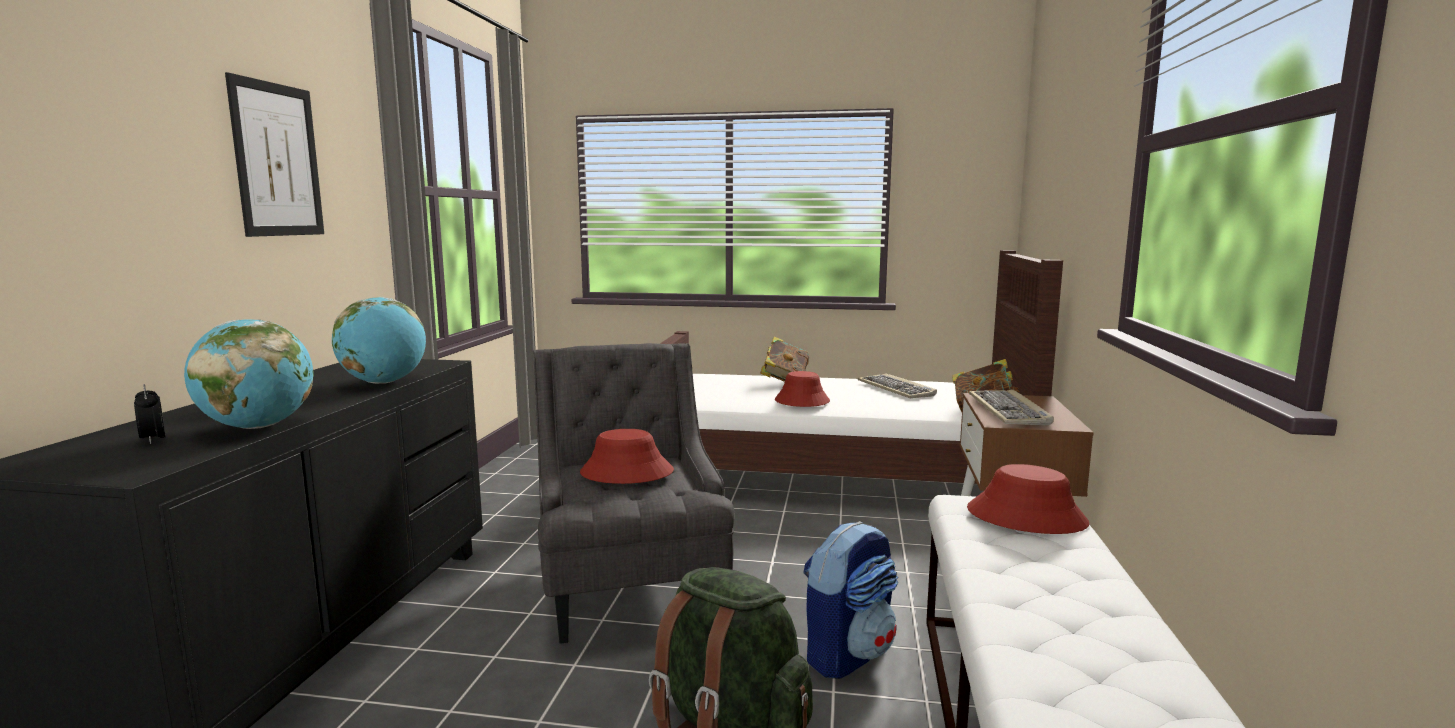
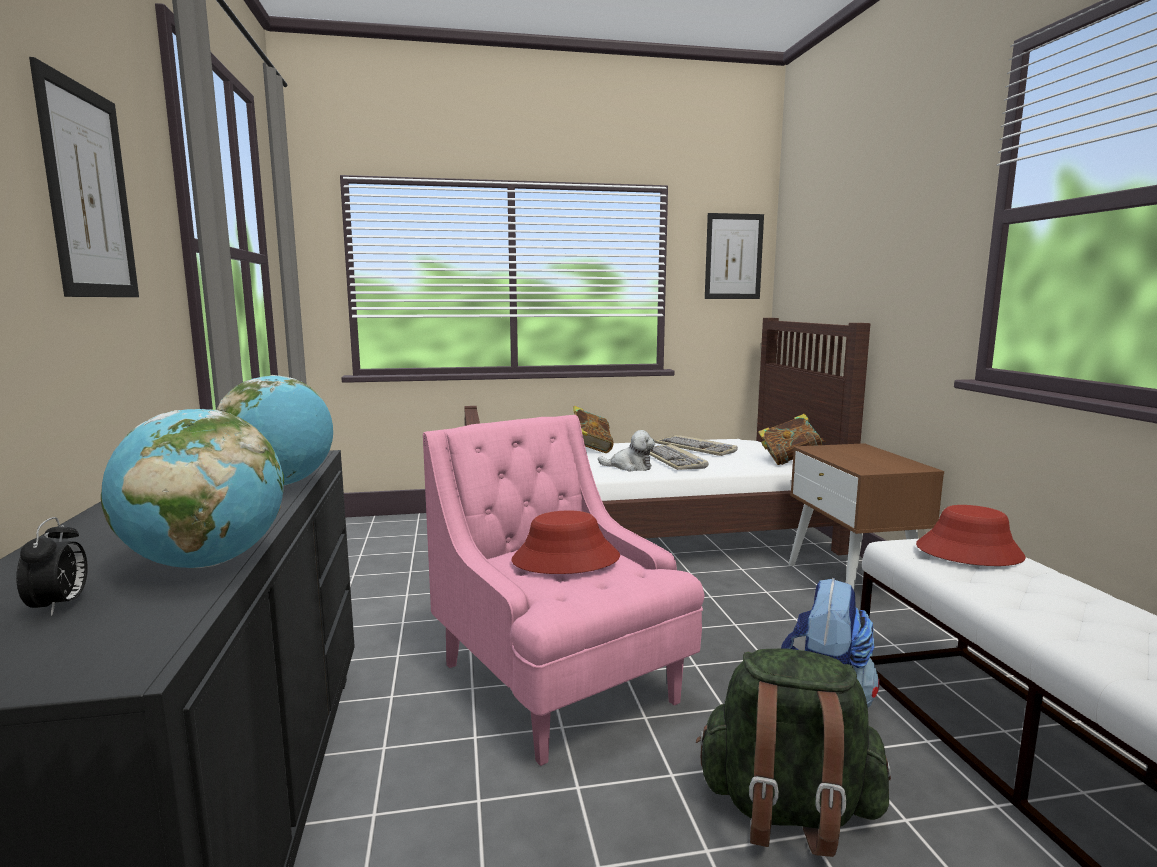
camera: 20 degrees left, 0 degrees up
alarm clock [134,384,165,444] -> alarm clock turned 135 degrees counterclockwise [16,517,88,616]
grey armchair [533,343,735,644] -> pink armchair [423,415,704,766]
red hat [775,371,830,407] -> plush toy [598,430,655,472]
keyboard [969,389,1054,426] -> keyboard moved to [649,444,708,470]
none -> picture [705,213,764,299]

